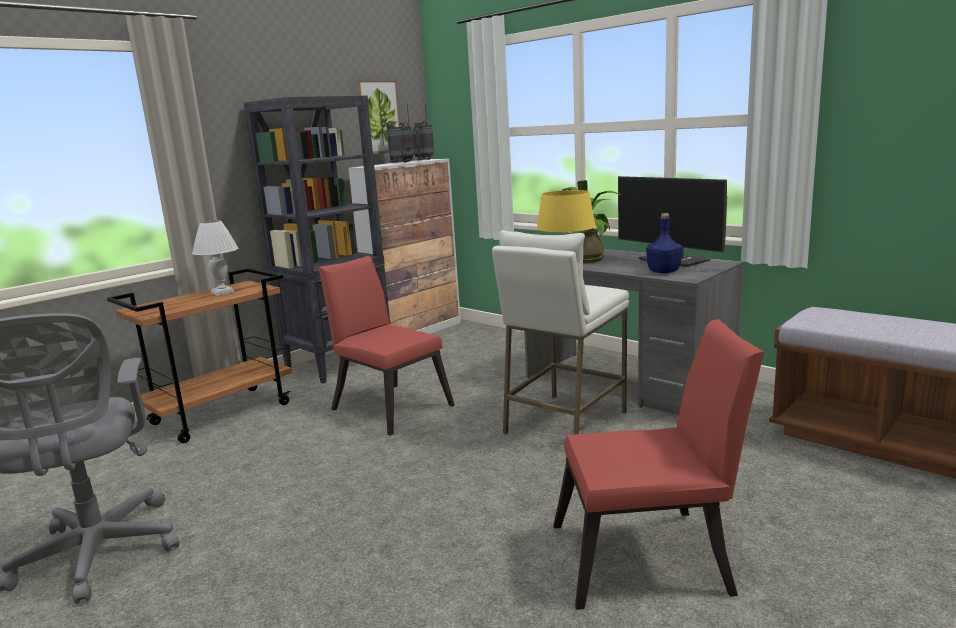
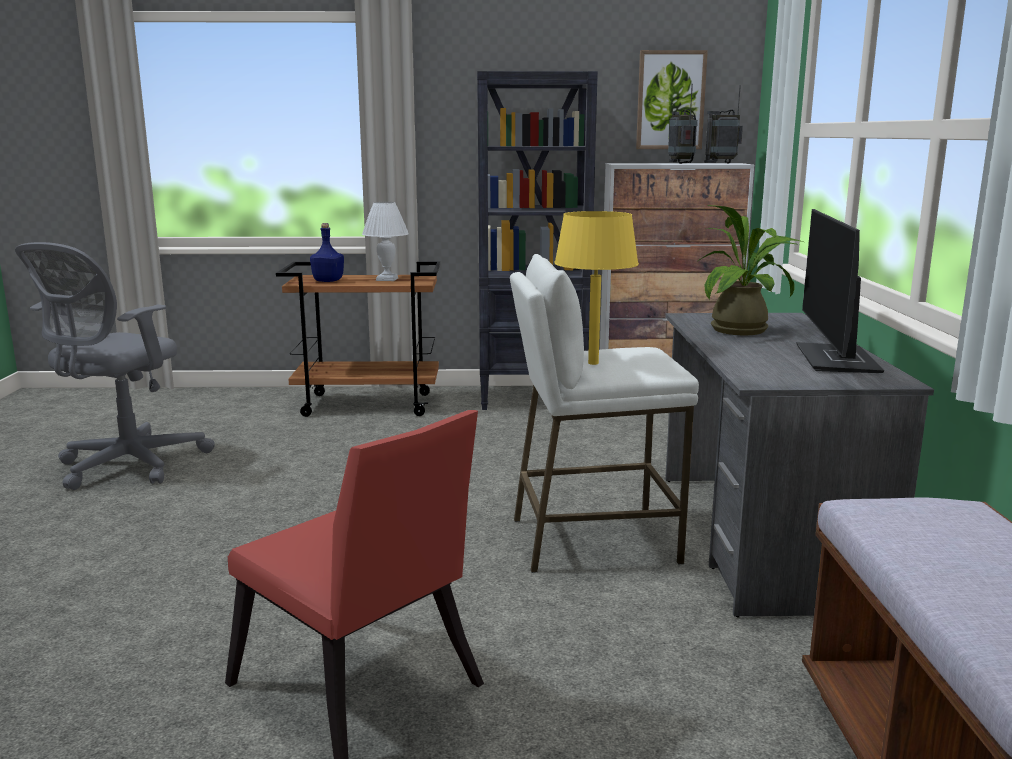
camera: 45 degrees right, 0 degrees up
red chair [318,256,455,436] -> none
blue bottle [646,213,683,273] -> blue bottle moved to [310,223,344,282]

